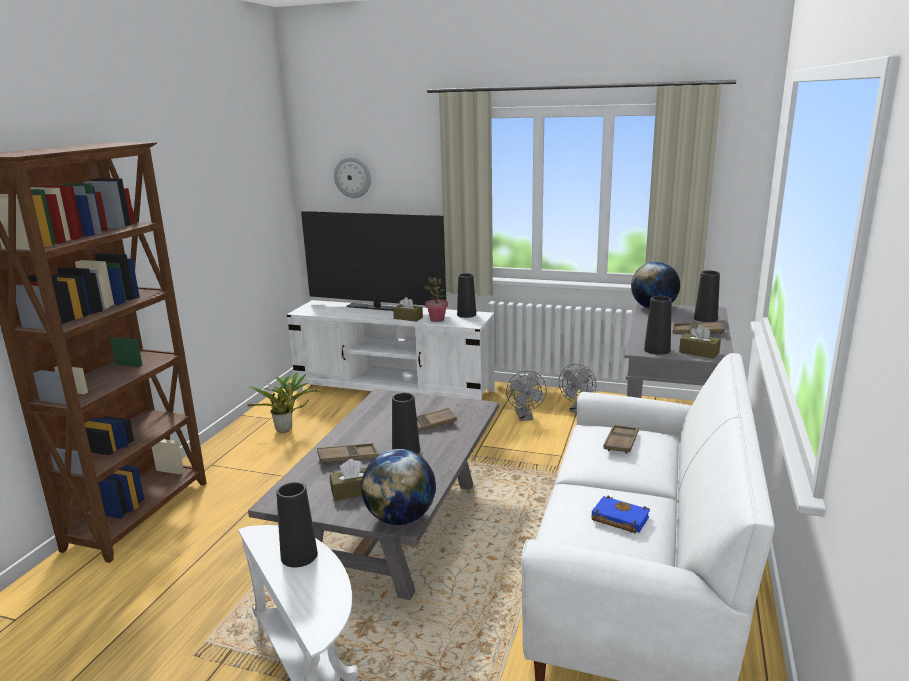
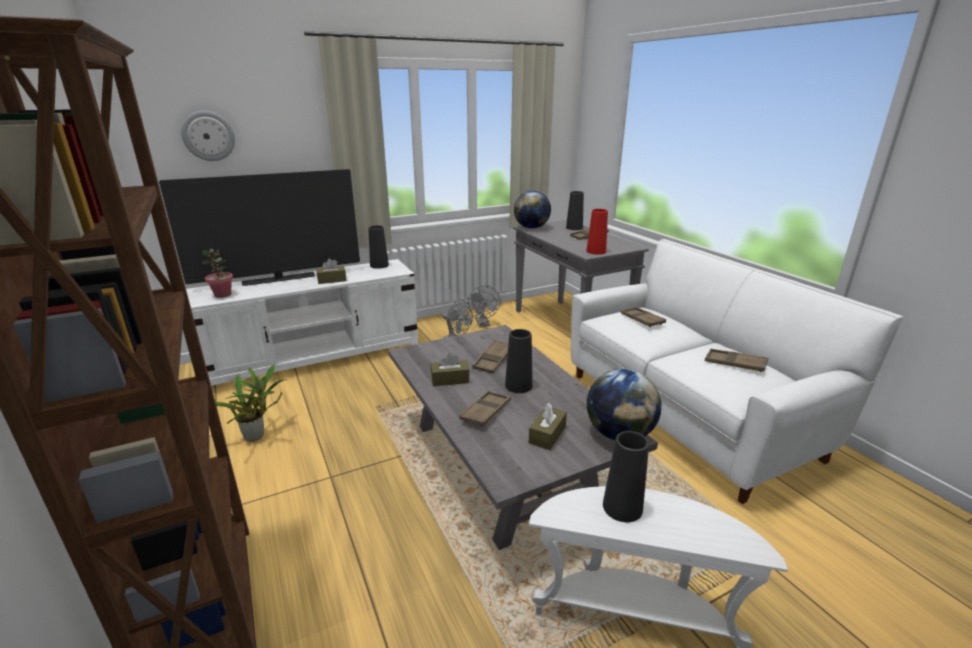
camera: 45 degrees left, 5 degrees up
potted plant [425,278,448,322] -> potted plant moved to [202,249,233,298]
blue book [591,496,650,534] -> brown tray [705,349,768,372]
black vase [644,296,672,355] -> red vase [586,209,608,255]
brown tissue box [679,325,721,358] -> brown tissue box moved to [431,353,469,386]

